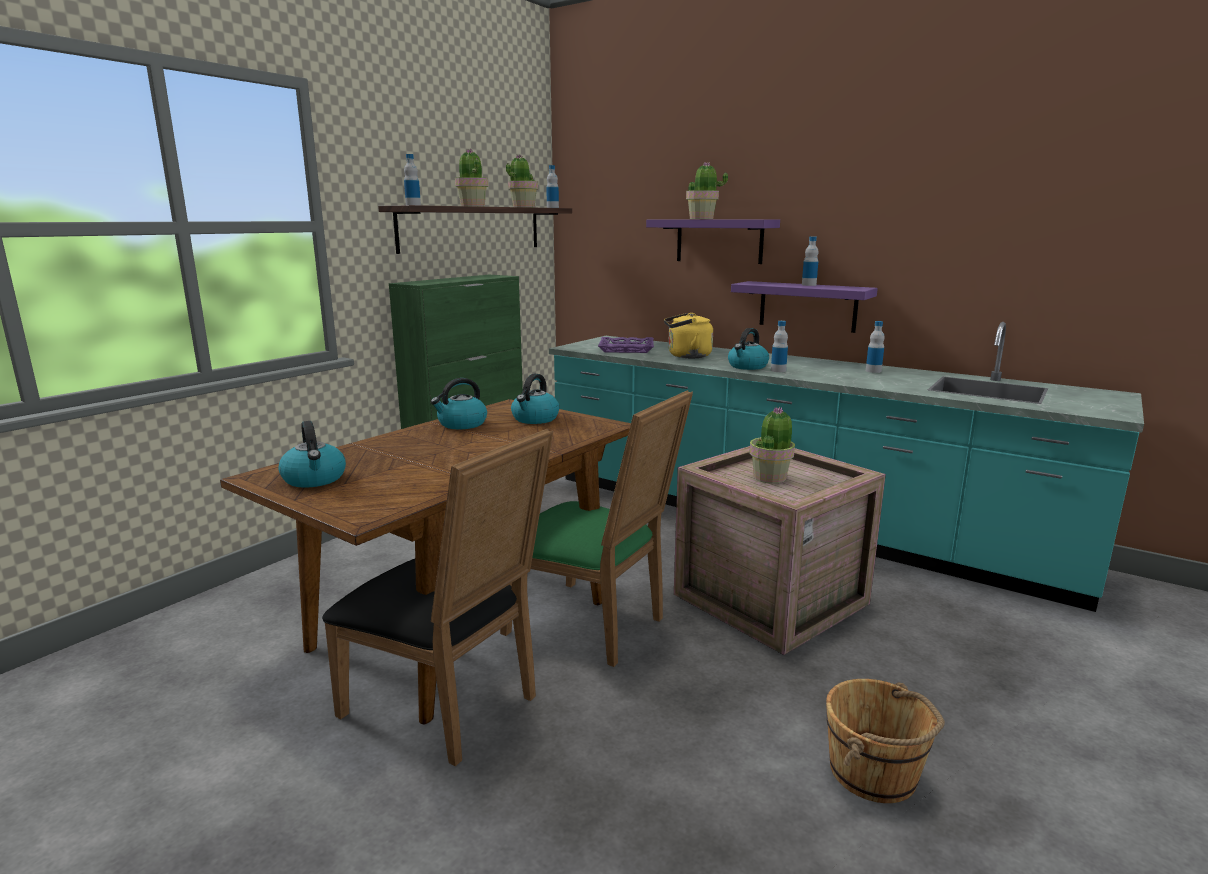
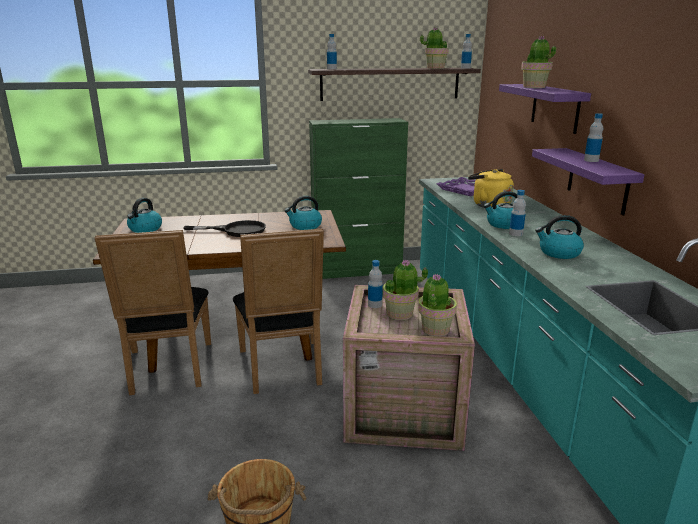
camera: 45 degrees right, 5 degrees up
kettle [431,378,487,429] -> kettle moved to [535,215,584,259]
potted plant [455,149,488,207] -> potted plant moved to [418,273,457,336]
green chair [500,390,693,667] -> black chair [233,229,324,394]
bottle [866,321,885,373] -> bottle moved to [368,260,383,308]
none -> black frying pan [183,220,266,237]

